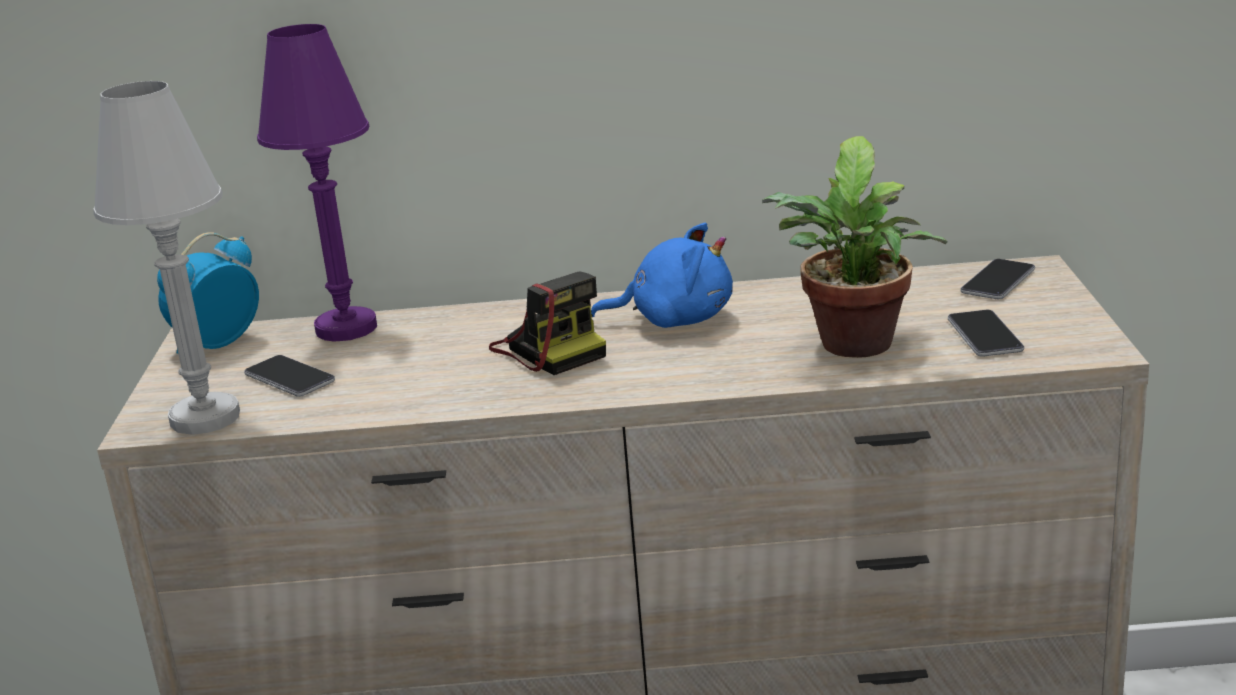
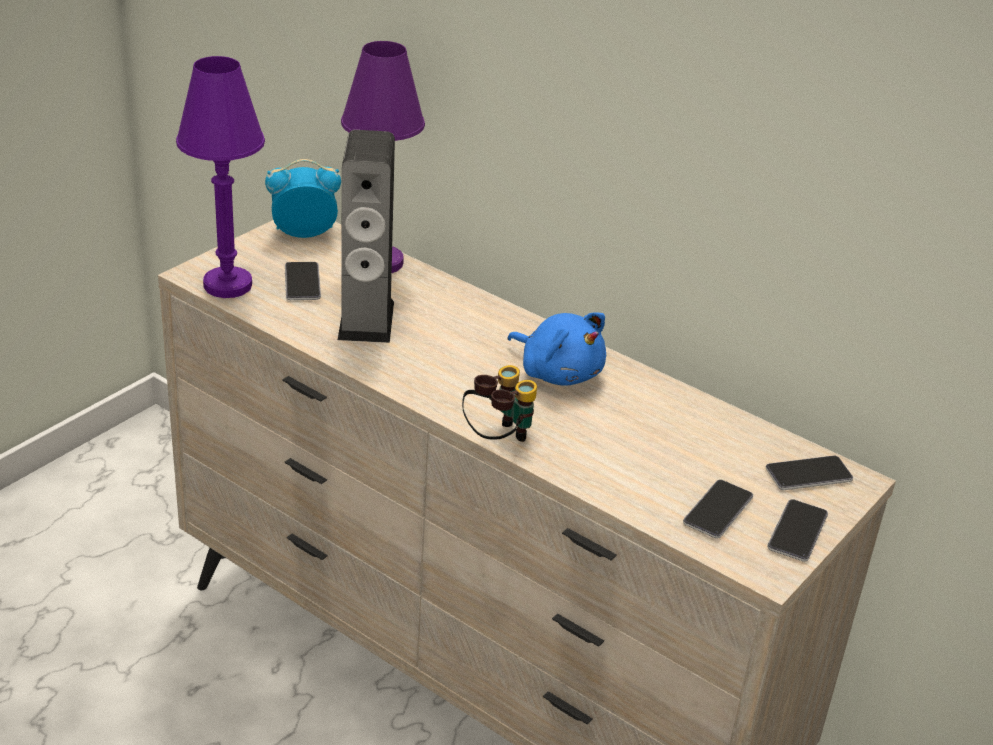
camera: 35 degrees right, 10 degrees up
white table lamp [93,81,240,435] -> purple table lamp [176,56,265,298]
camera [489,271,606,375] -> none
potted plant [762,136,947,358] -> none
none -> speaker [338,130,395,343]
none -> binoculars [462,365,537,442]
none -> phone [767,499,828,562]

